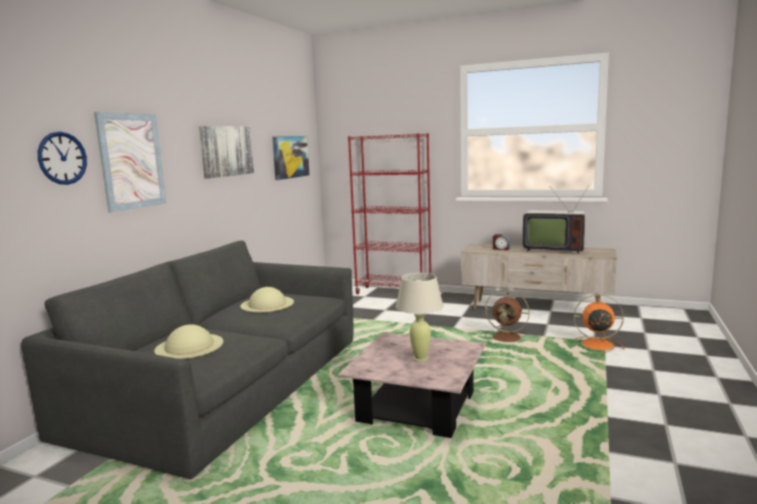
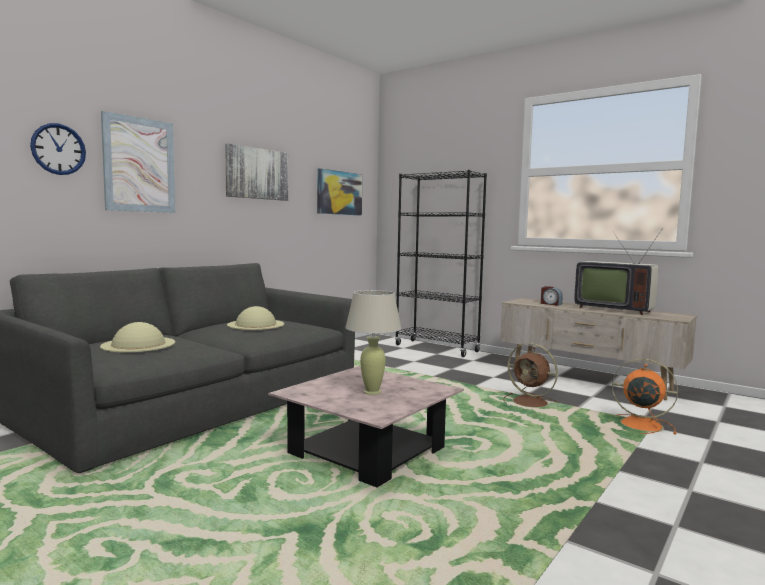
camera: 15 degrees right, 5 degrees down
red bookcase [348,133,431,294] -> black bookcase [395,170,487,357]

